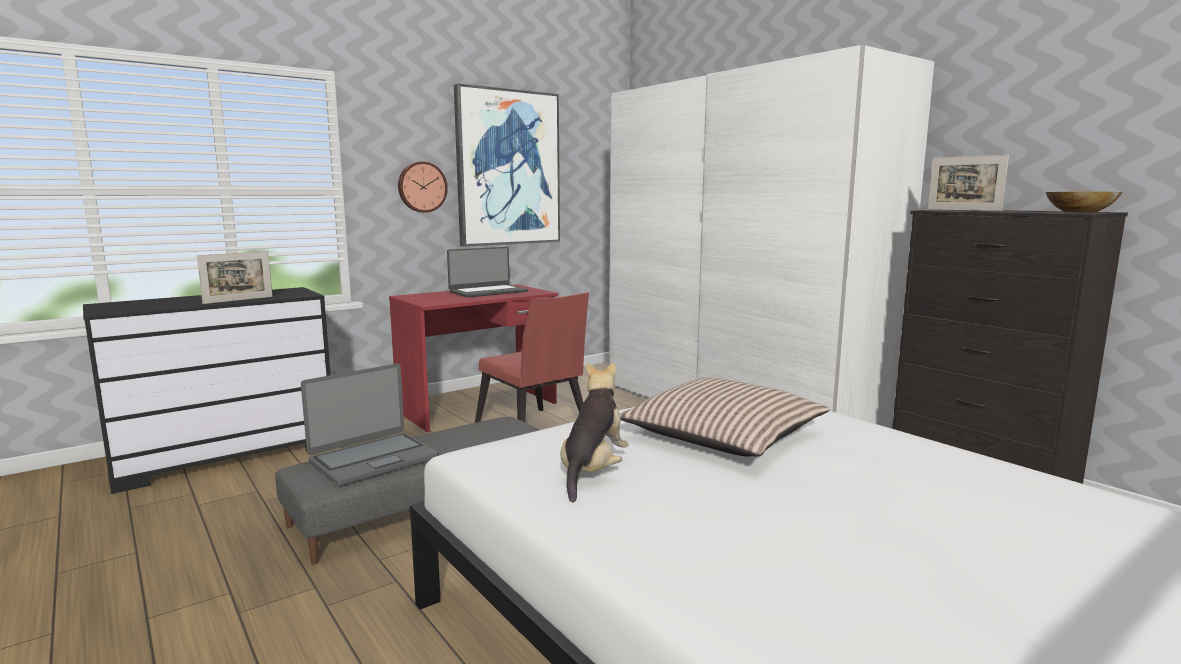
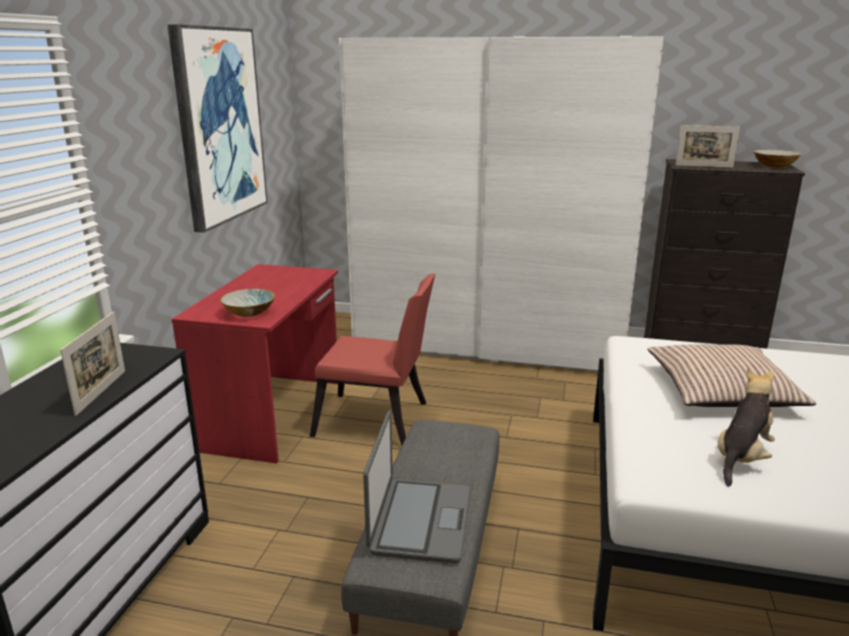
camera: 40 degrees left, 10 degrees up
wall clock [398,161,448,213] -> none
laptop [447,247,528,297] -> none
plush toy [561,362,629,502] -> plush toy turned 60 degrees clockwise [718,368,775,487]
none -> bowl [220,289,275,317]

